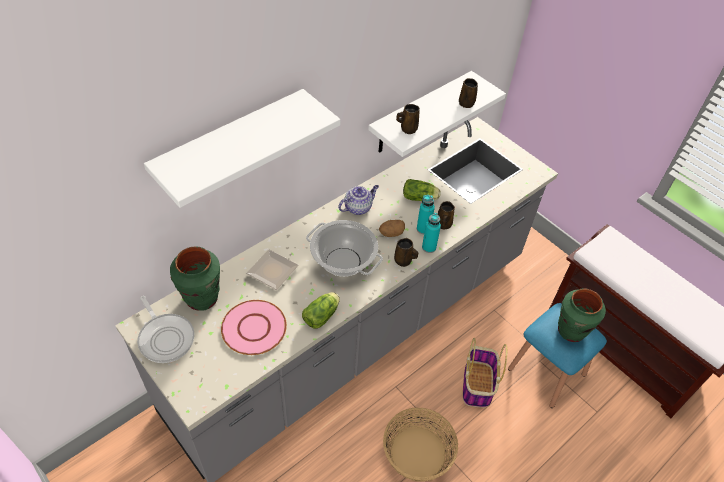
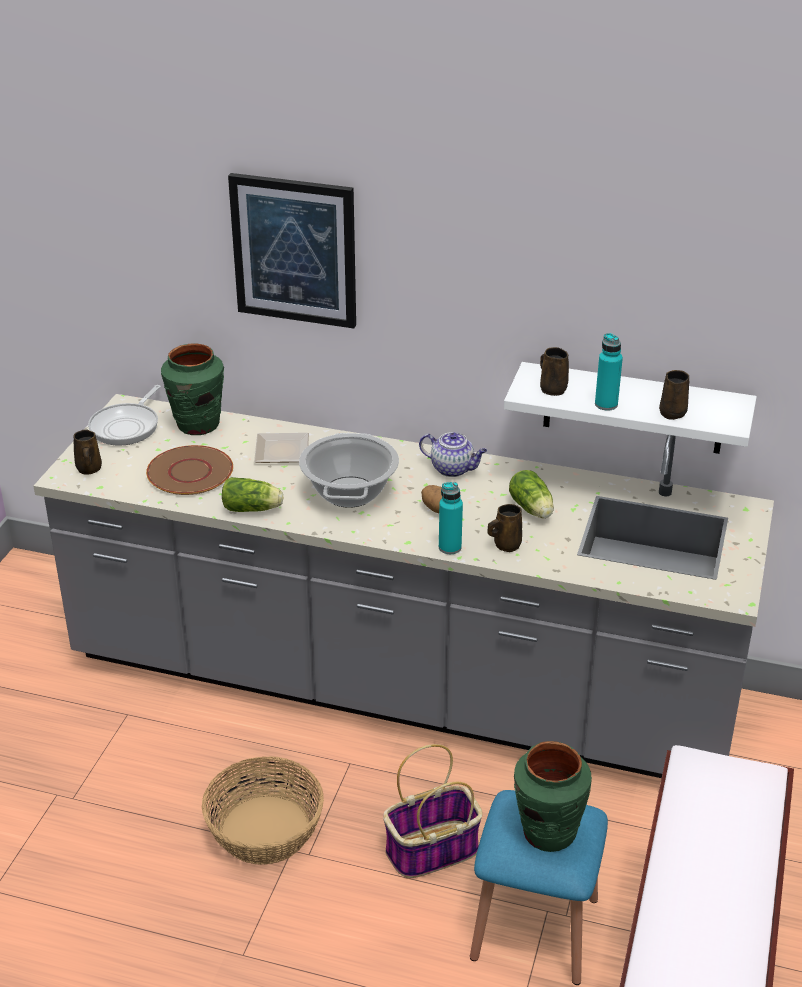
camera: 60 degrees right, 15 degrees down
white shelf [144,89,340,208] -> picture [228,173,356,328]
pink plate [221,300,287,355] -> brown plate [146,445,233,495]
brown mug [394,238,418,267] -> brown mug moved to [73,429,102,475]
turquoise bottle [417,195,435,234] -> turquoise bottle moved to [595,333,623,411]

